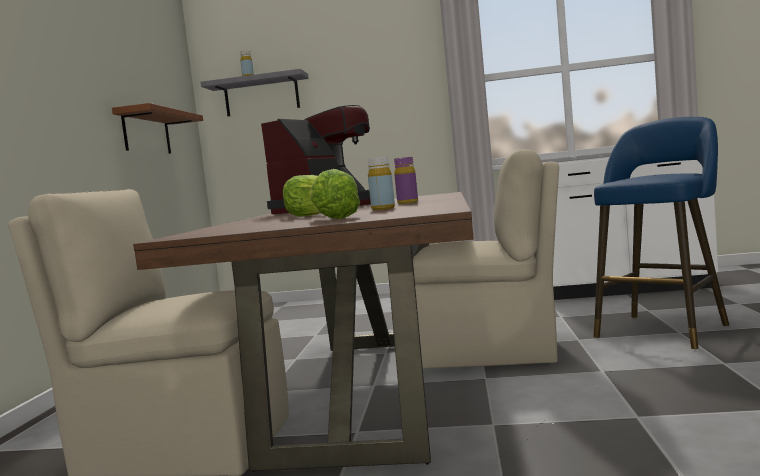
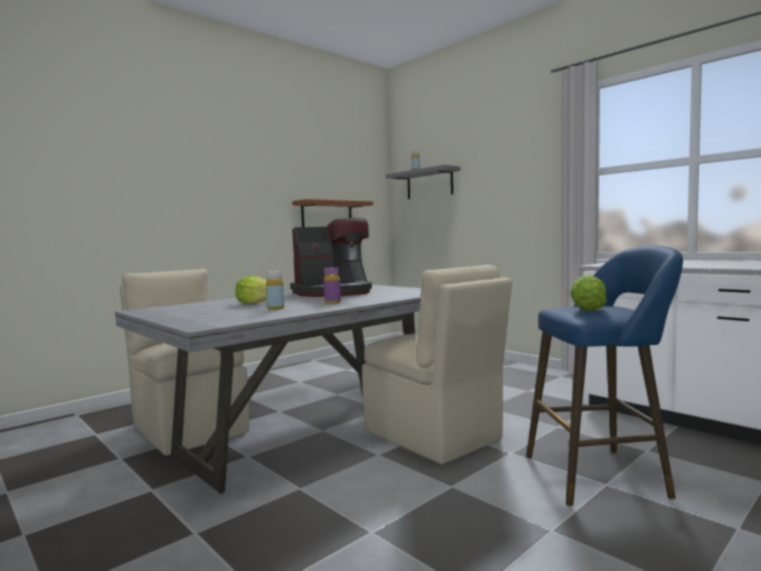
camera: 40 degrees right, 0 degrees up
brown dining table [133,192,474,472] -> grey dining table [115,285,421,494]
lettuce [310,169,360,219] -> lettuce moved to [570,275,607,311]

